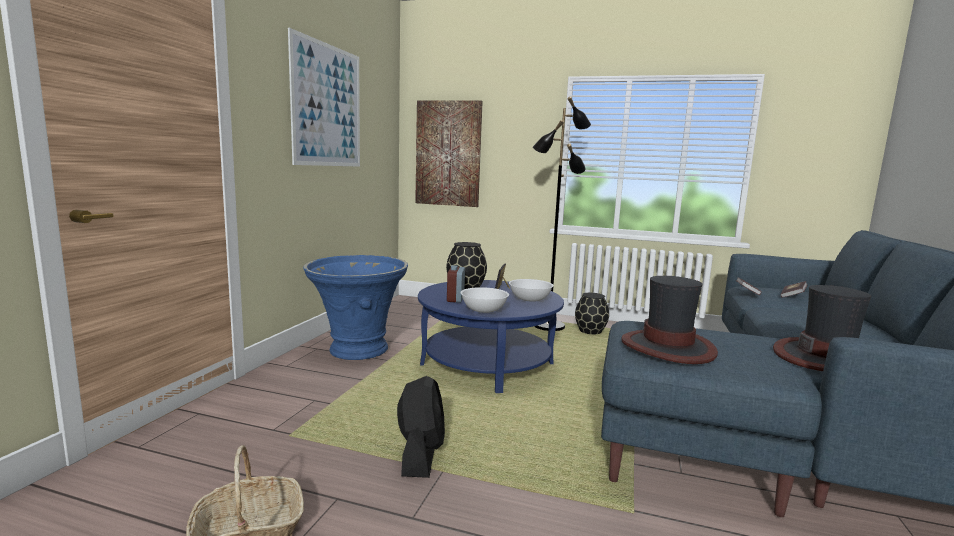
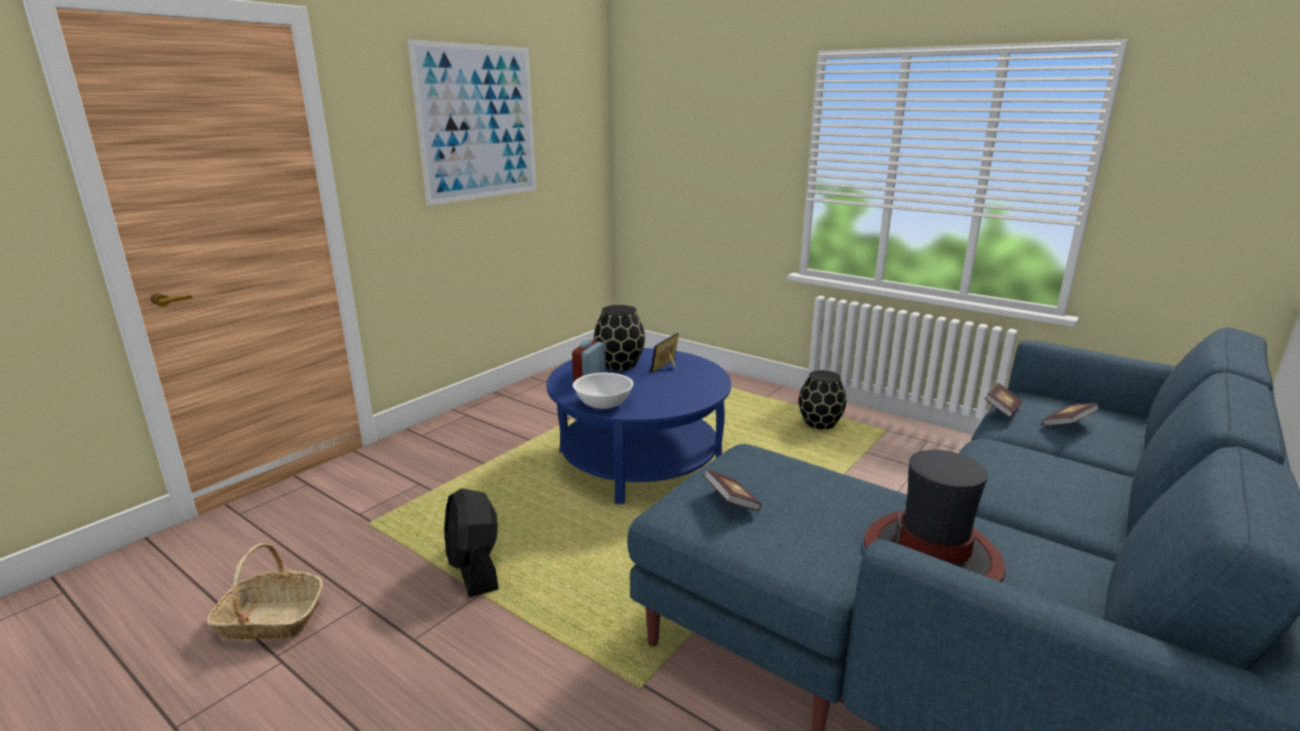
camera: 20 degrees right, 10 degrees up
blue planter [303,255,408,360] -> none
black fan [397,376,445,478] -> black fan turned 135 degrees clockwise [444,488,499,598]
picture [415,101,483,207] -> none
white bowl [509,279,554,302] -> none
black floor lamp [533,96,591,331] -> none
hat [621,276,718,364] -> book [703,469,761,511]

